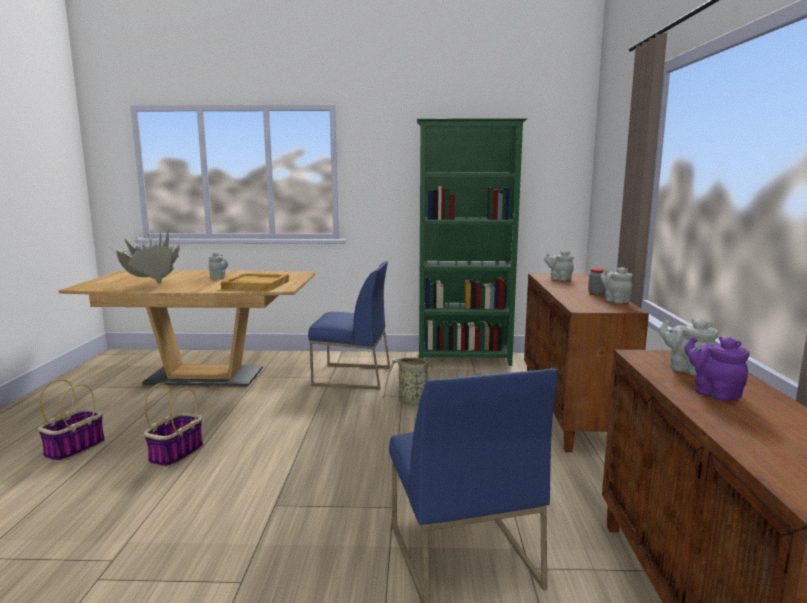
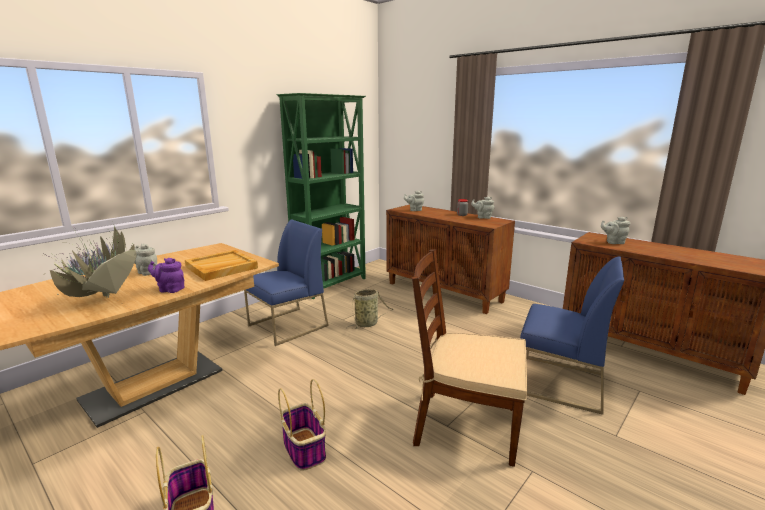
camera: 50 degrees left, 5 degrees up
purple teapot [684,337,749,401] -> purple teapot moved to [148,258,184,293]
none -> brown chair [412,249,527,467]

